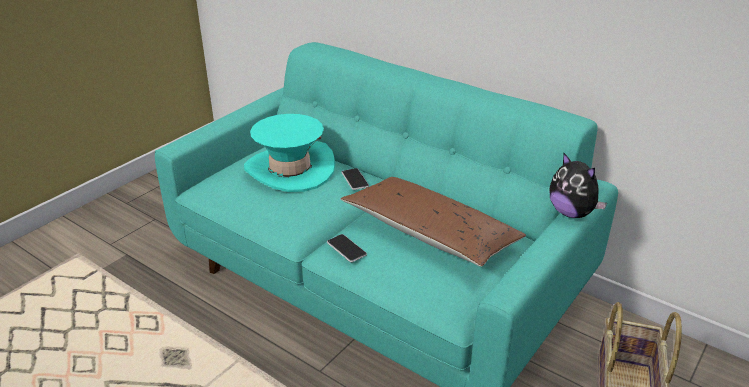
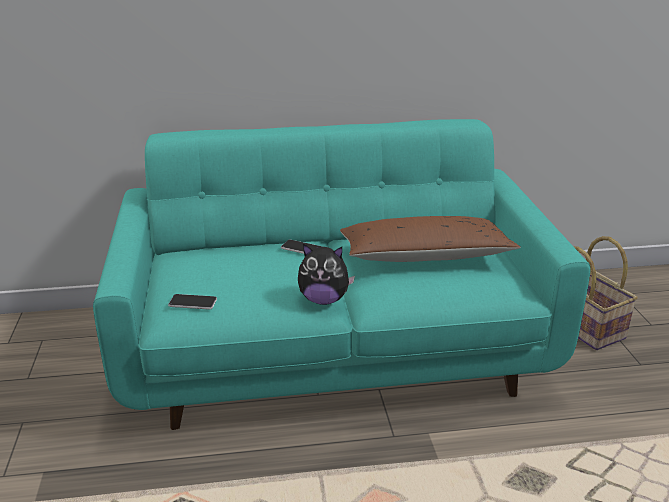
camera: 45 degrees left, 5 degrees down
turquoise hat [244,114,335,192] -> none
phone [327,234,367,262] -> phone moved to [168,294,217,310]
plush toy [550,153,607,218] -> plush toy moved to [298,244,355,305]

